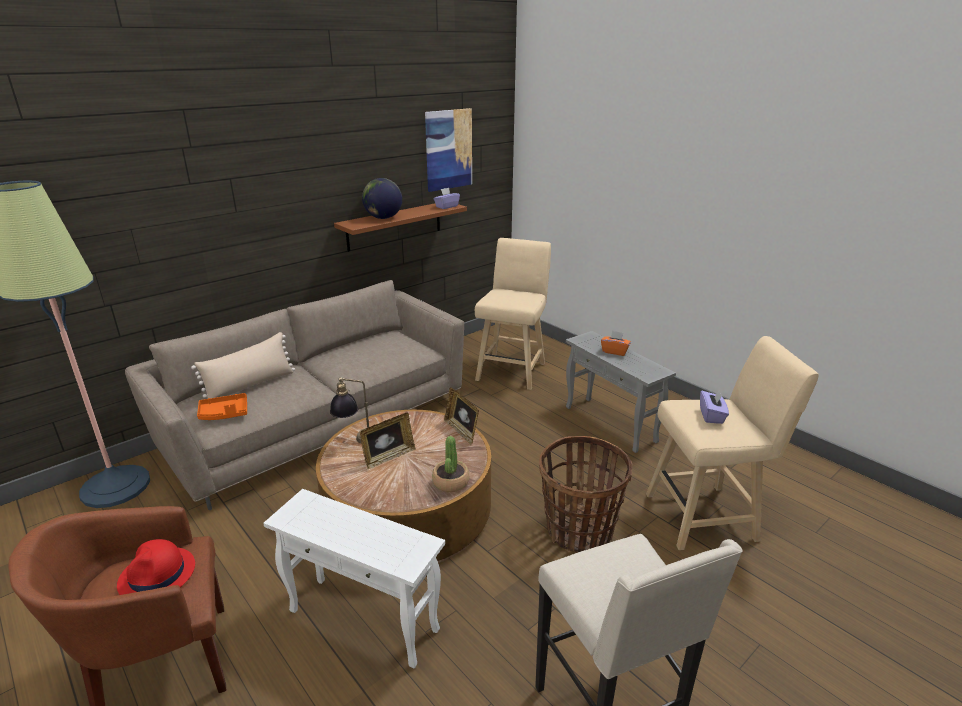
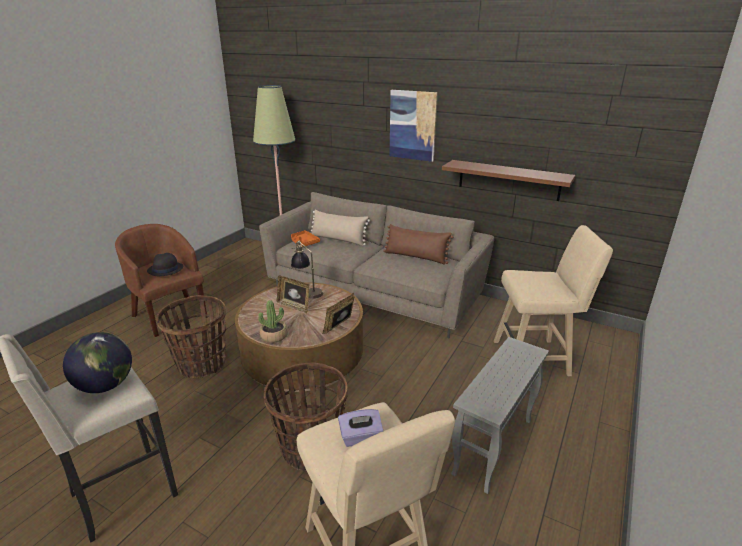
camera: 70 degrees right, 0 degrees up
red hat [117,539,195,595] -> black hat [147,253,183,276]
white side table [263,489,445,668] -> basket [156,295,226,378]
globe [362,178,402,219] -> globe moved to [63,332,132,393]
picture [425,108,472,192] -> picture moved to [389,90,438,162]
purple tissue box [434,188,460,209] -> none
orange tissue box [601,331,631,356] -> none
none -> brown pillow [383,224,453,265]

